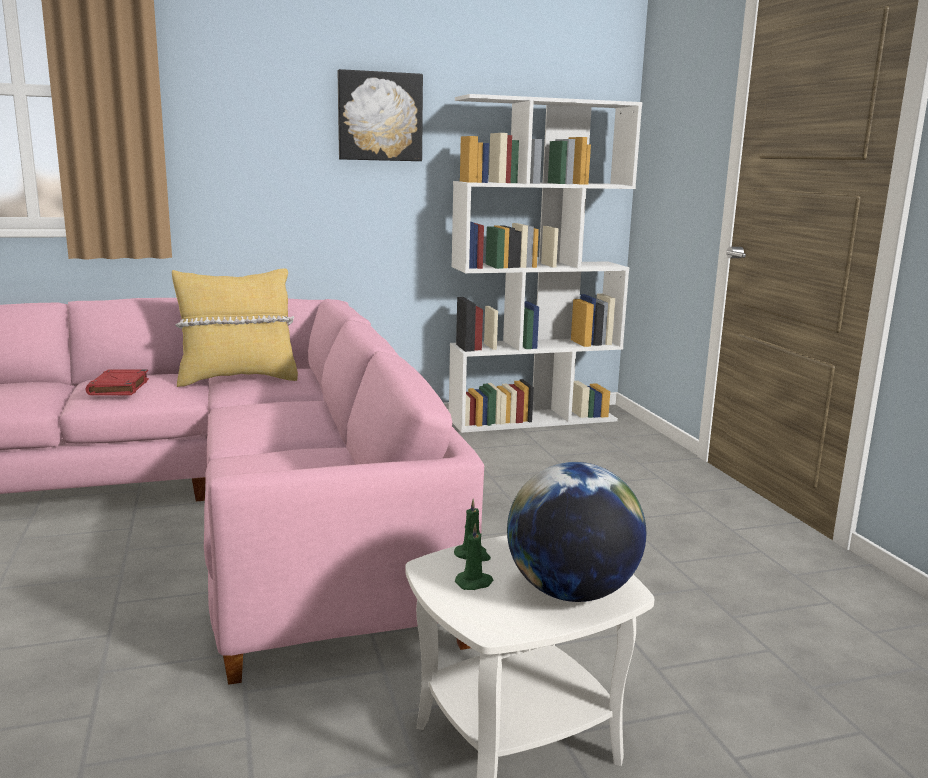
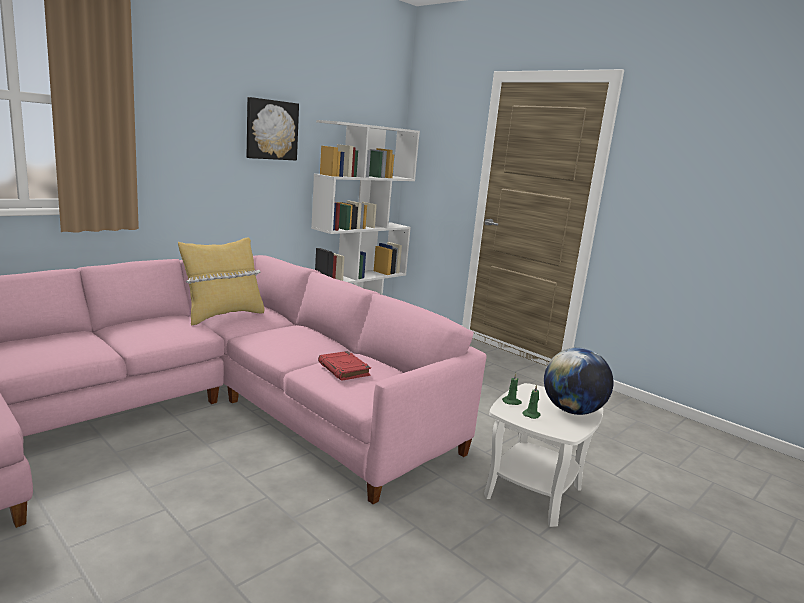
camera: 30 degrees left, 0 degrees up
red book [86,369,149,395] -> red book moved to [318,351,371,381]

